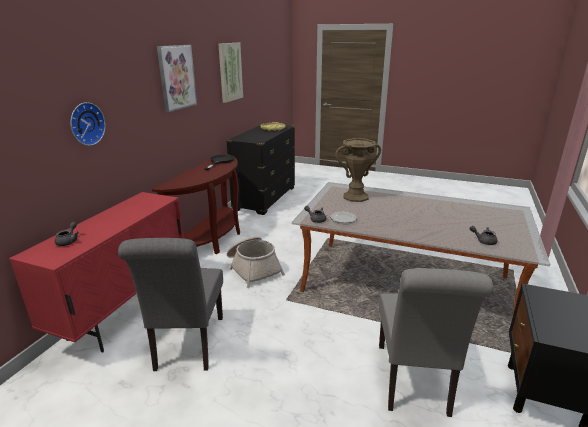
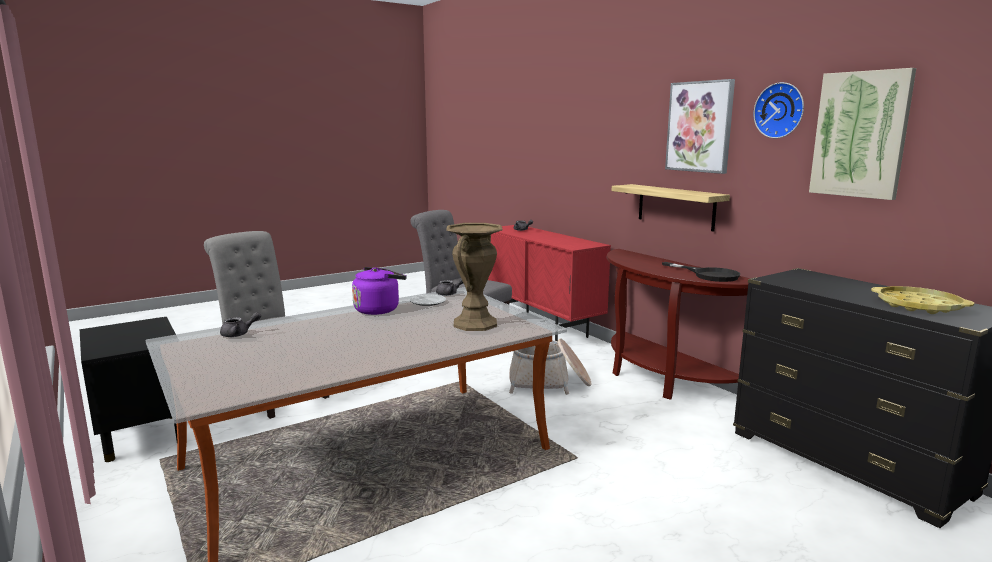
camera: 125 degrees right, 10 degrees down
wall clock [70,102,106,146] -> wall clock moved to [753,82,804,138]
none -> purple kettle [352,267,407,315]
none -> shelf [612,184,730,232]

